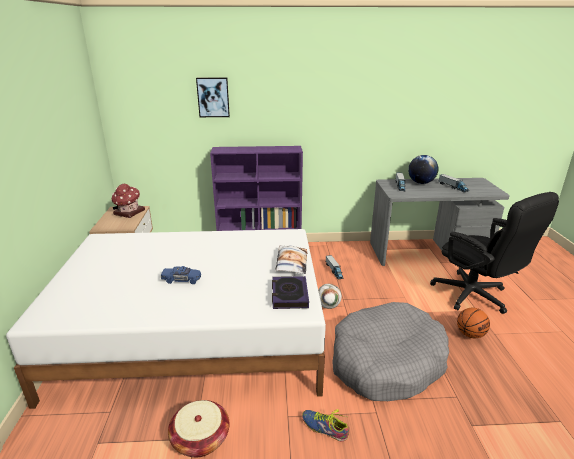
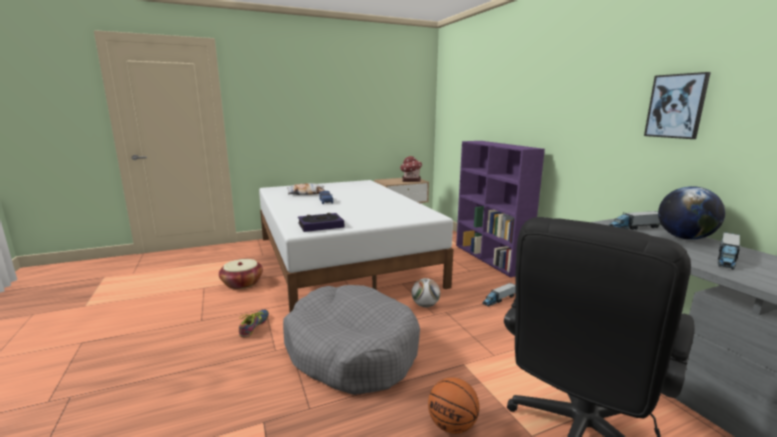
camera: 70 degrees right, 10 degrees down
picture [196,77,230,117] -> picture moved to [644,72,711,139]
pillow [275,245,307,274] -> pillow moved to [287,183,325,195]

